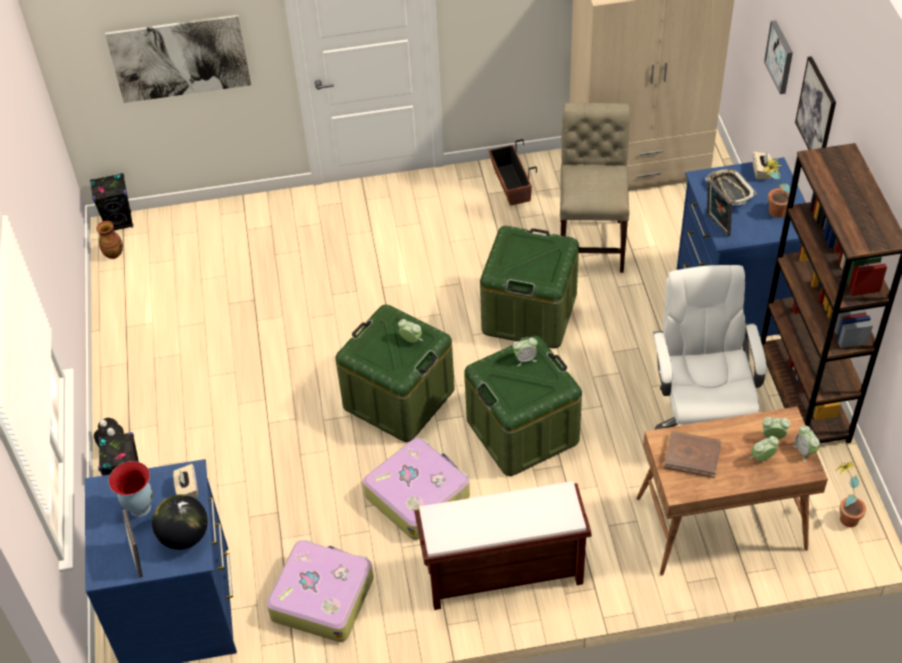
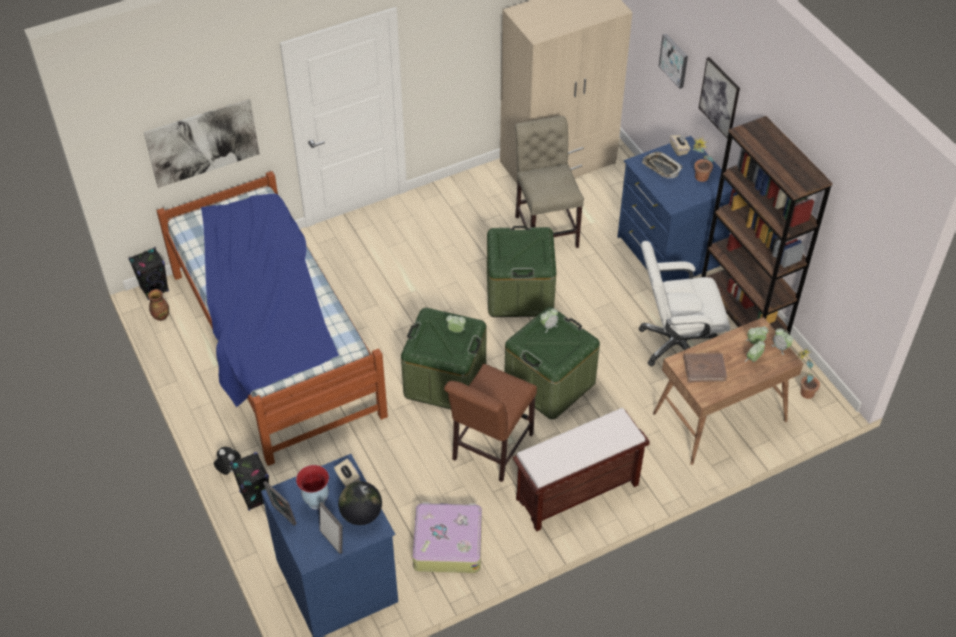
camera: 20 degrees left, 0 degrees up
suitcase [363,438,470,540] -> brown chair [444,363,537,482]
planter [488,139,537,205] -> none
white office chair [653,265,767,430] -> white office chair turned 75 degrees counterclockwise [639,241,730,366]
picture frame [707,180,732,237] -> picture frame moved to [263,481,296,526]
none -> bed [156,171,388,466]

